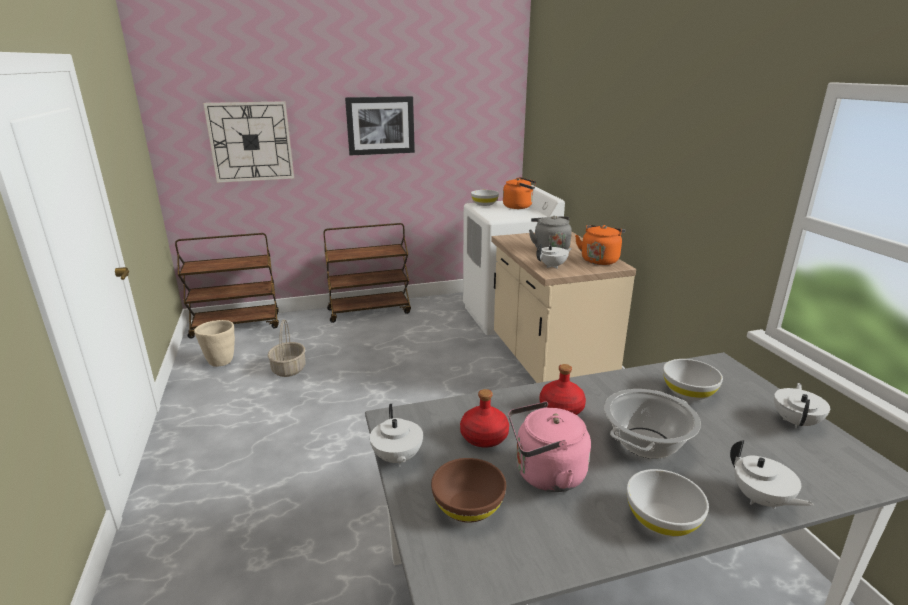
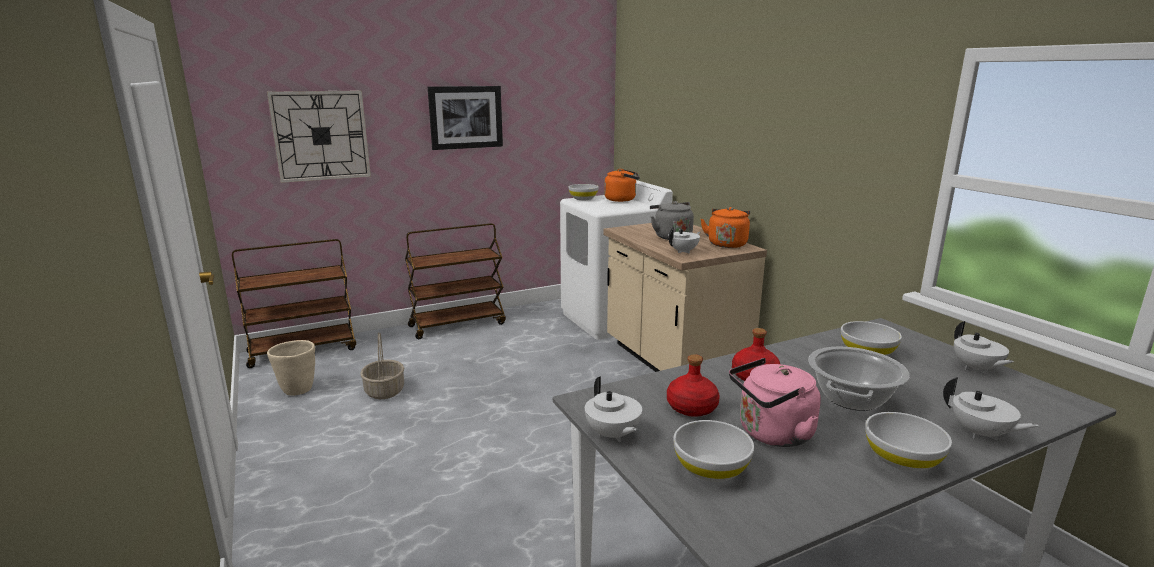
camera: 10 degrees left, 5 degrees down
brown bowl [431,458,506,523] -> white bowl [673,420,754,482]
white teapot [774,383,830,429] -> white teapot turned 150 degrees clockwise [954,321,1014,374]

